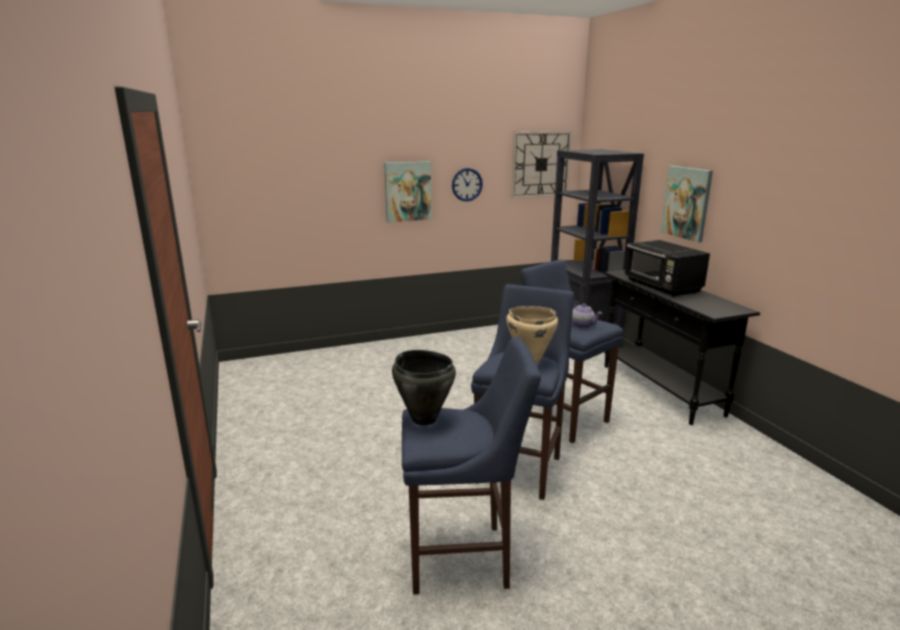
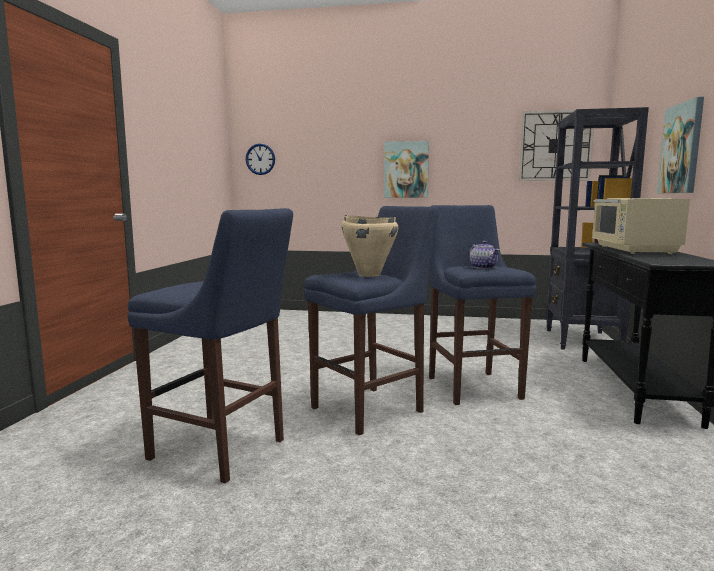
camera: 30 degrees right, 10 degrees down
black cooking pot [392,350,456,426] -> none
wall clock [452,168,483,201] -> wall clock moved to [246,143,275,175]
black microwave [624,240,710,297] -> beige microwave [592,198,690,254]

